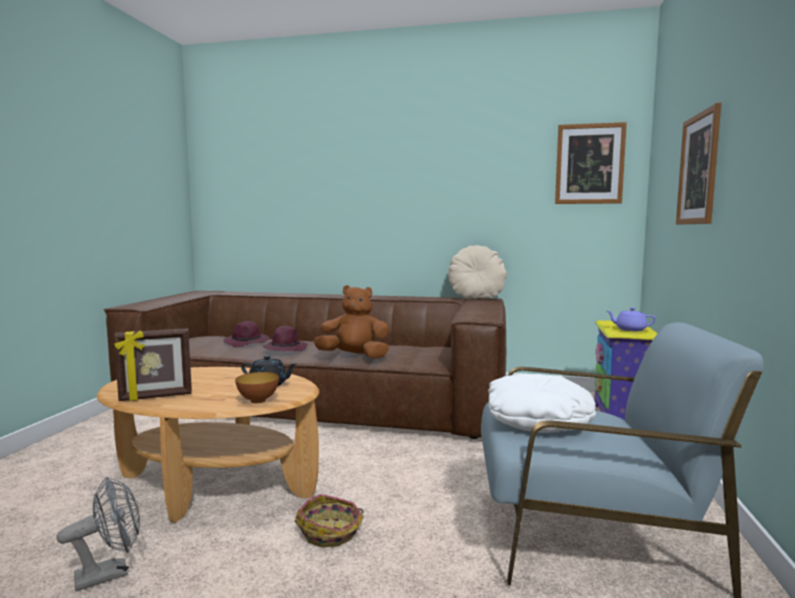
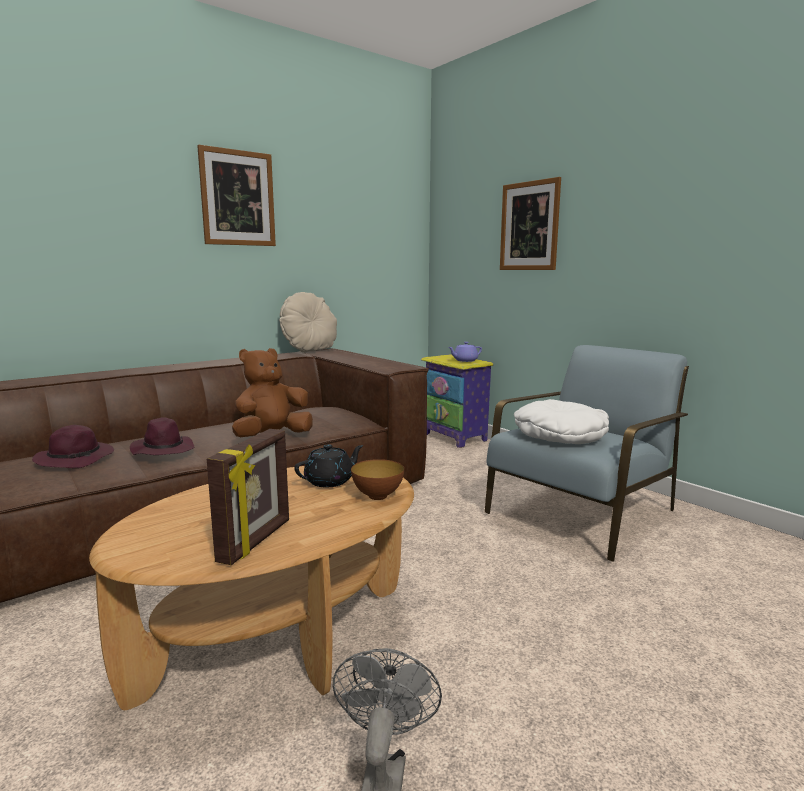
camera: 50 degrees left, 5 degrees up
basket [294,494,364,547] -> none
picture [555,122,627,204] -> picture moved to [197,145,276,246]

